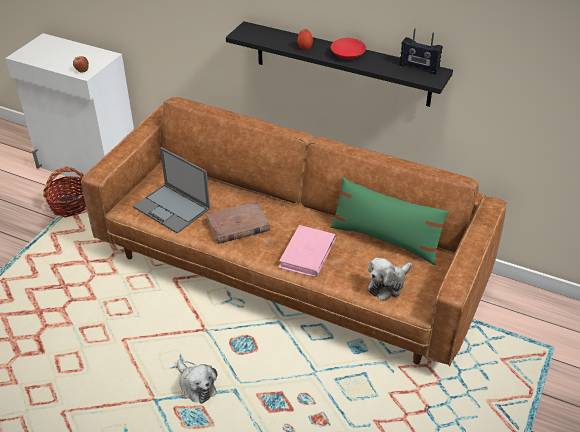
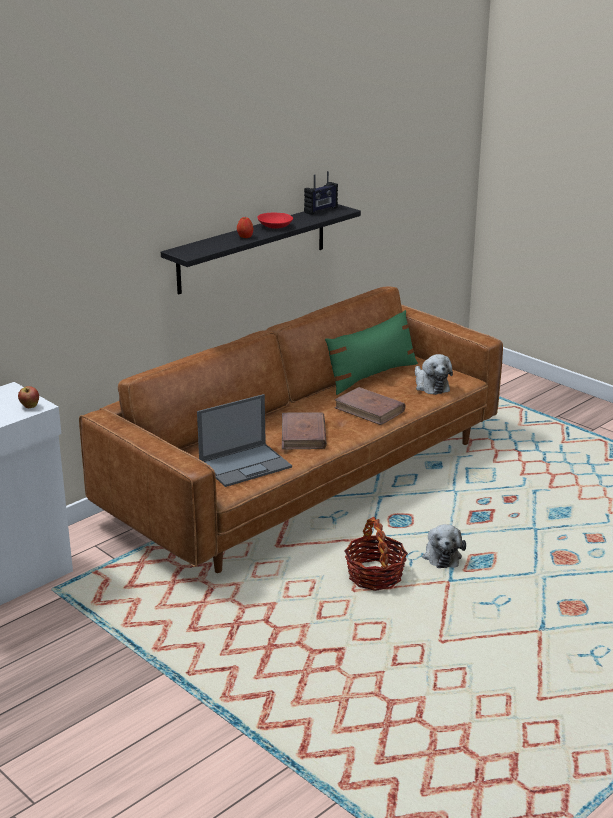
camera: 70 degrees left, 15 degrees down
basket [43,167,86,217] -> basket moved to [344,517,408,591]
plush toy [177,359,217,404] -> plush toy turned 105 degrees clockwise [422,524,466,568]
pink book [278,225,336,277] -> brown book [334,387,405,425]

